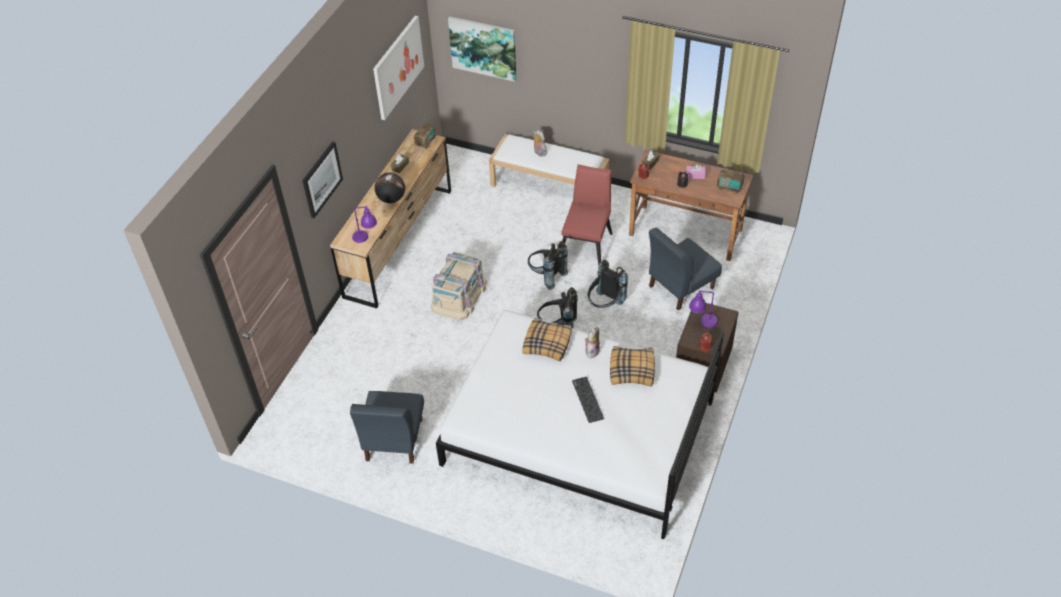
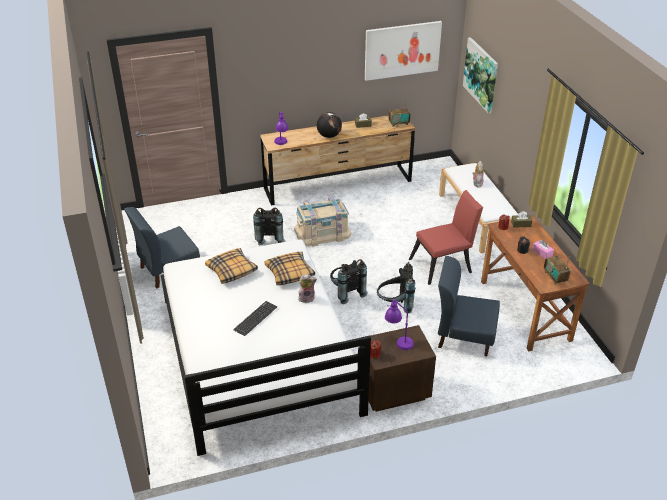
camera: 50 degrees right, 10 degrees down
picture [302,141,343,218] -> none
black backpack [528,241,568,290] -> black backpack moved to [253,208,285,245]
pillow [610,346,655,386] -> pillow moved to [205,248,258,284]

